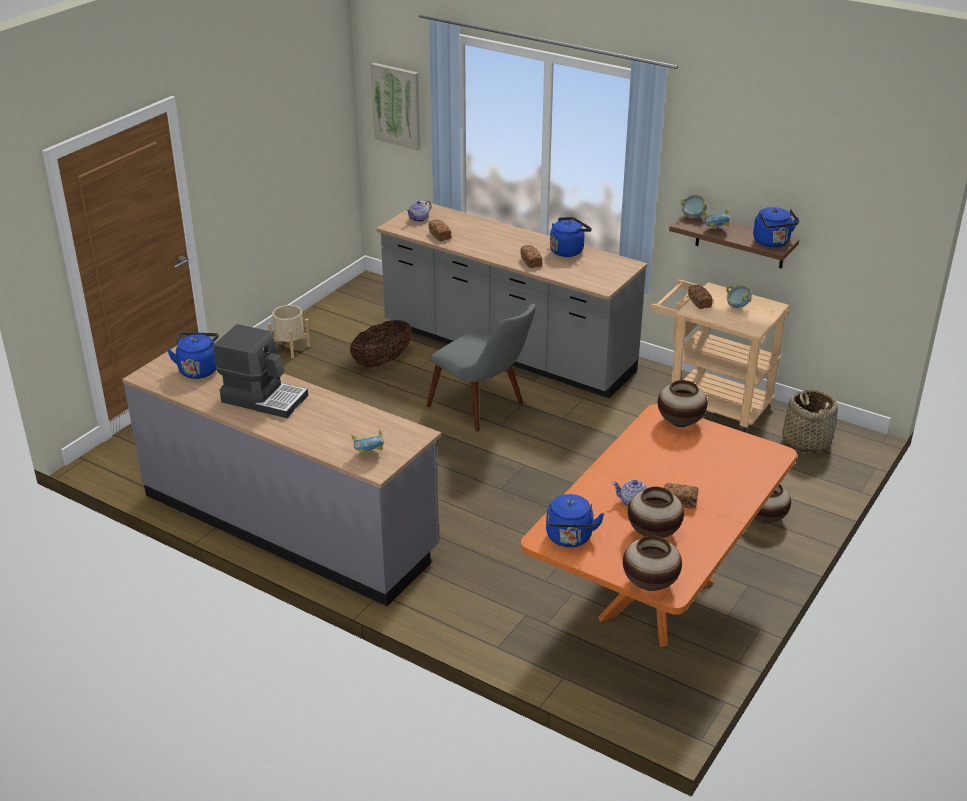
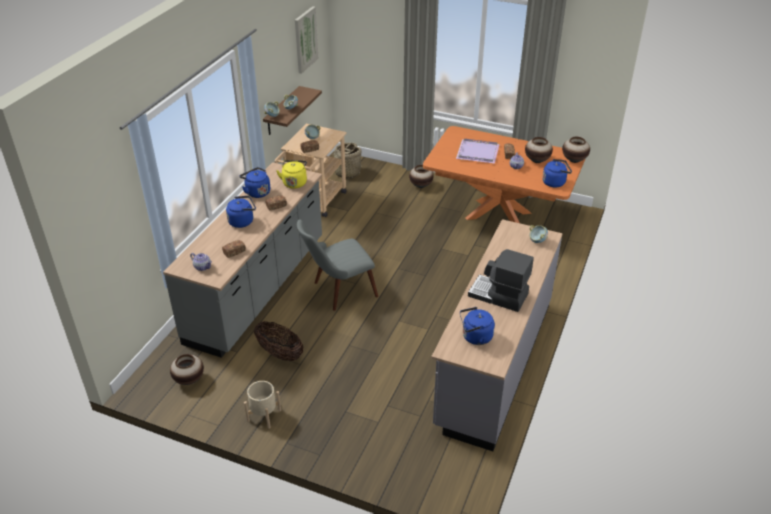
camera: 100 degrees left, 5 degrees up
coffee machine [213,324,308,418] -> coffee machine turned 75 degrees counterclockwise [468,249,534,312]
picture [371,63,420,150] -> picture moved to [295,6,318,74]
grey chair [427,304,536,432] -> grey chair turned 150 degrees counterclockwise [297,220,378,311]
vase [658,380,708,427] -> vase moved to [170,354,204,385]
blue kettle [753,207,799,247] -> blue kettle moved to [226,196,256,228]
none -> yellow kettle [276,160,307,189]
none -> purple tray [456,139,500,164]

